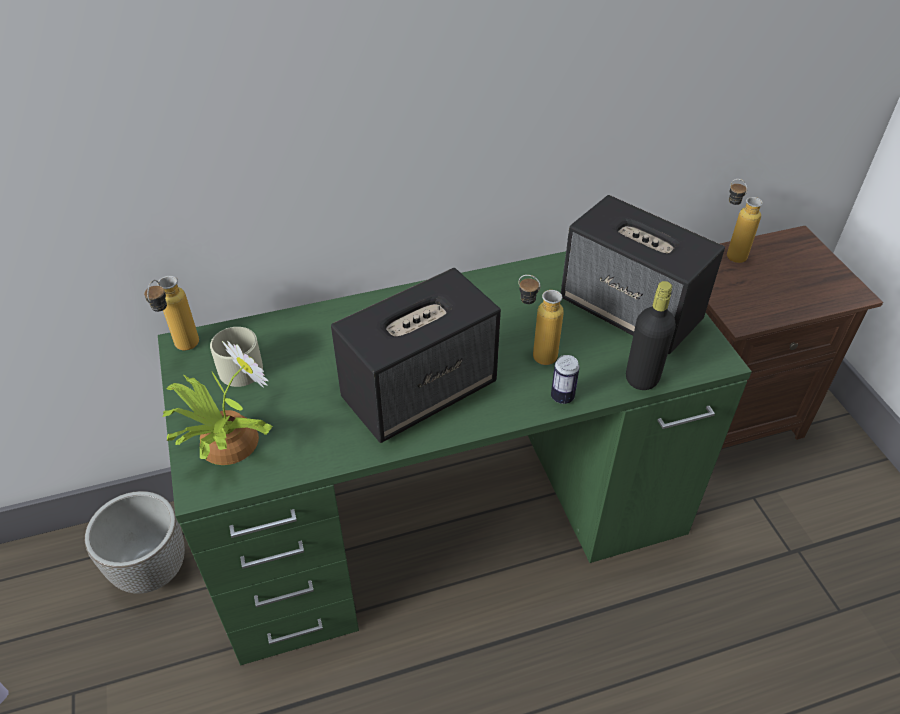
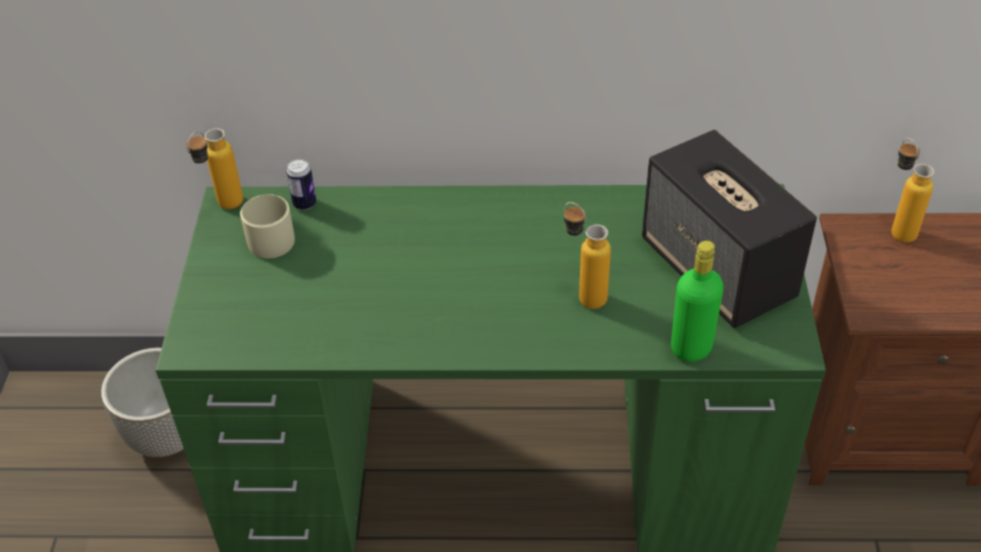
camera: 20 degrees right, 0 degrees up
potted plant [162,341,273,465] -> none
speaker [331,268,501,443] -> none
can [551,355,580,404] -> can moved to [286,159,316,210]
black bottle [626,281,676,390] -> green bottle [671,241,724,362]

